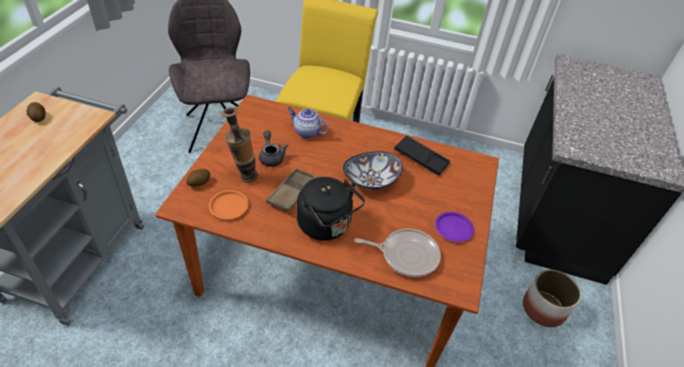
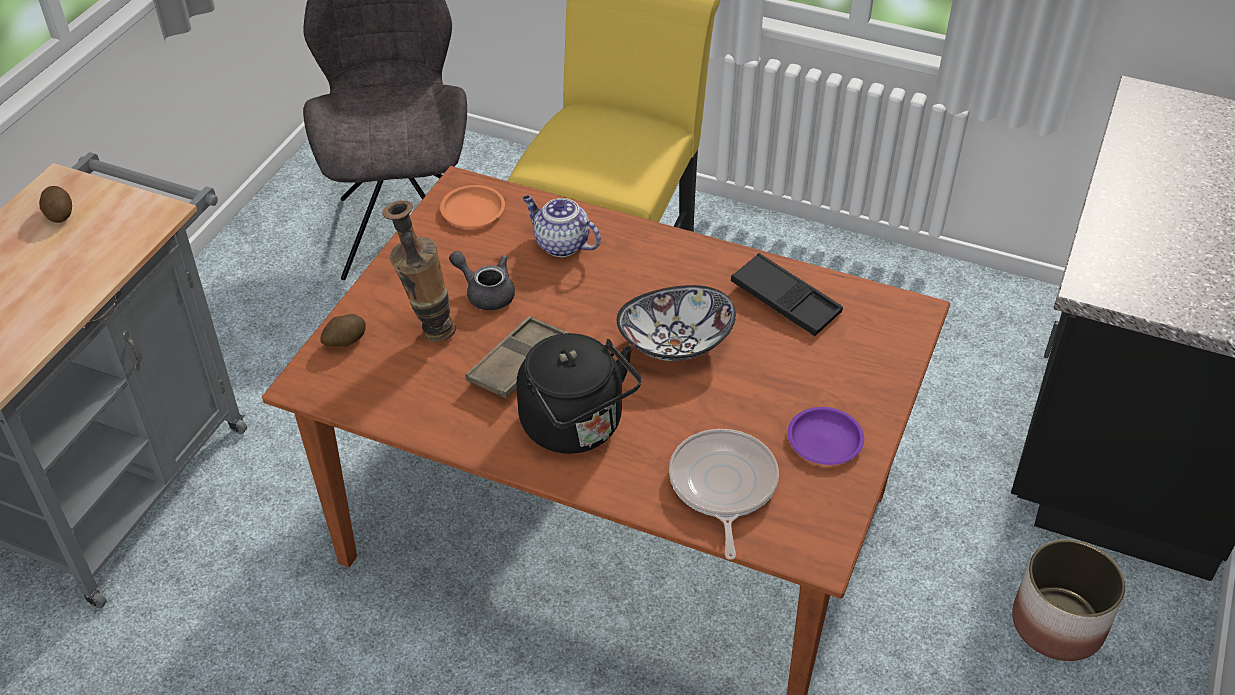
camera: 10 degrees right, 0 degrees up
orange plate [209,190,249,219] -> orange plate moved to [440,185,505,227]
grey teapot [259,131,288,167] -> grey teapot turned 45 degrees counterclockwise [449,251,515,310]
frying pan [354,229,441,277] -> frying pan turned 105 degrees counterclockwise [669,429,779,560]

